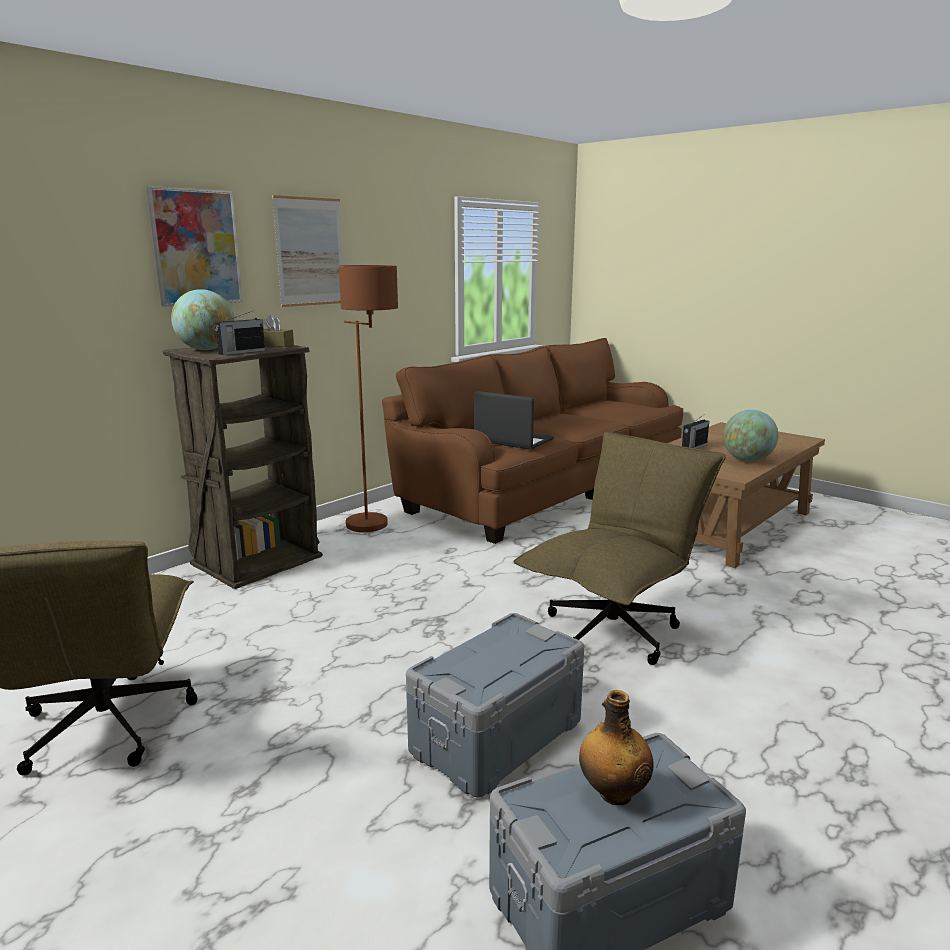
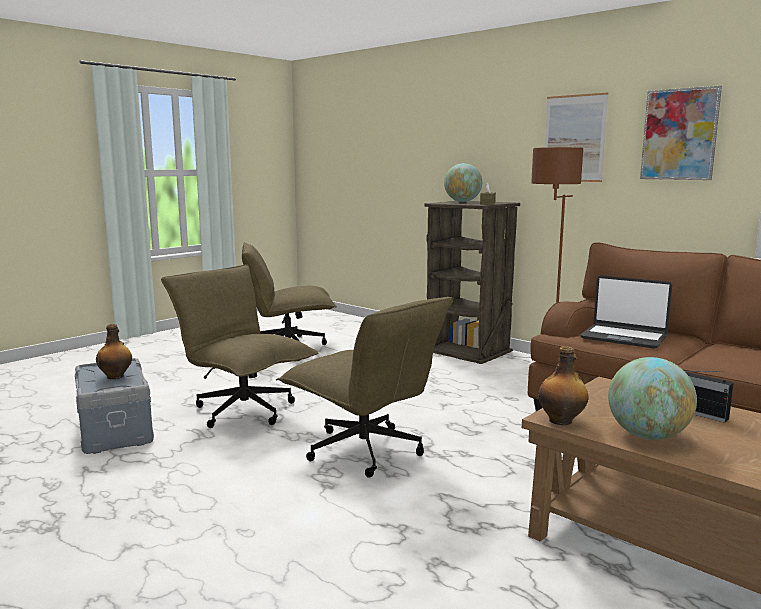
camera: 90 degrees right, 5 degrees down
picture [146,186,243,307] -> picture moved to [640,86,722,180]
radio [215,311,265,355] -> none
grey storage box [406,613,584,798] -> beige office chair [161,264,319,428]
laptop [474,391,554,450] -> laptop turned 90 degrees clockwise [580,275,672,349]
none -> bottle [538,346,589,425]

